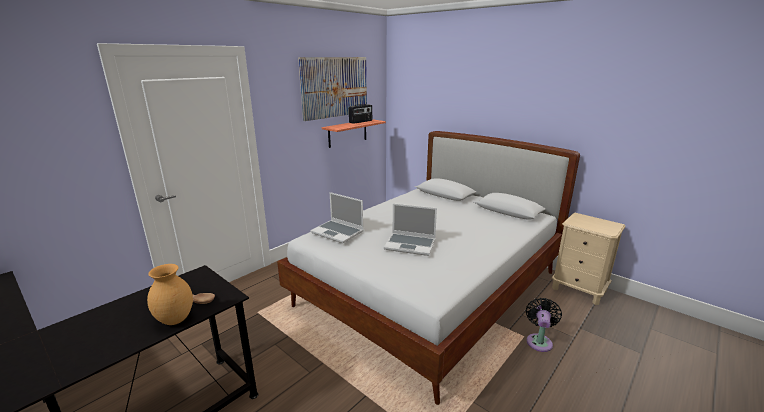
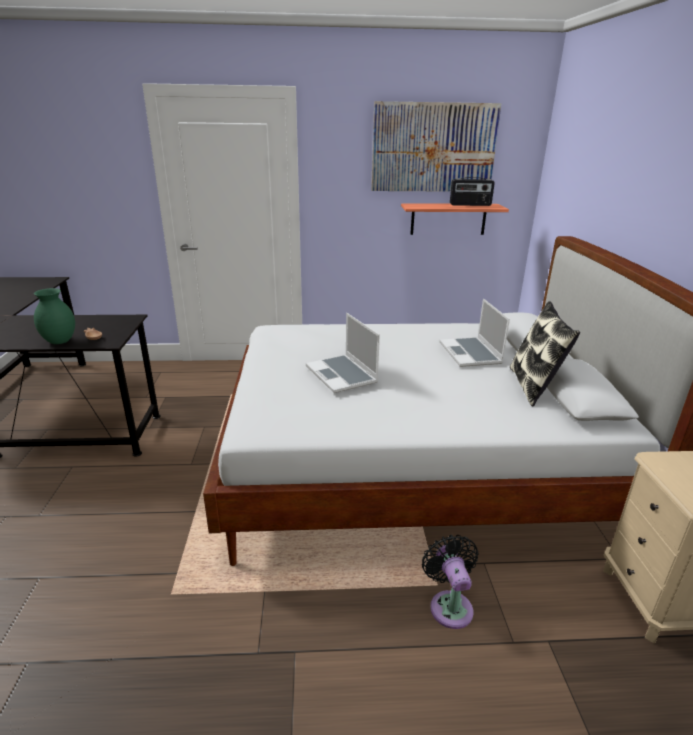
camera: 45 degrees right, 5 degrees up
brown vase [147,264,193,325] -> green vase [34,288,75,344]
laptop [310,192,364,243] -> laptop moved to [439,299,510,367]
black fan [526,298,562,352] -> black fan turned 75 degrees counterclockwise [422,535,478,629]
none -> pillow [510,301,580,406]

